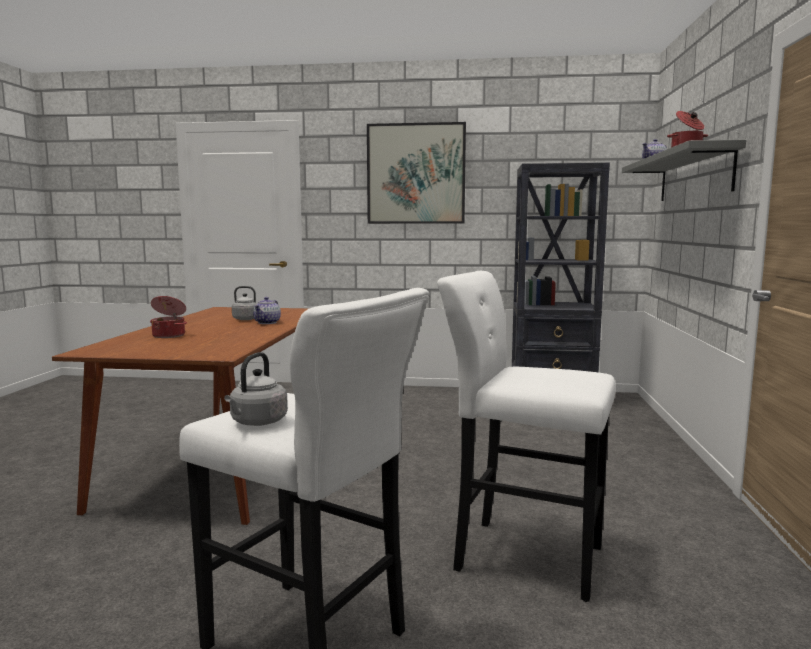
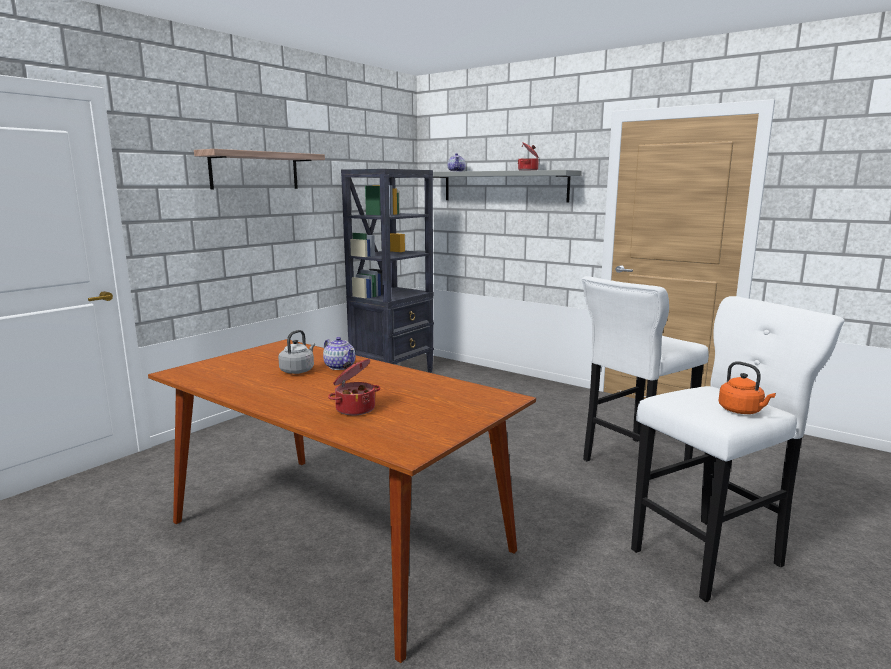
camera: 60 degrees left, 5 degrees up
grey kettle [224,352,288,426] -> orange kettle [719,361,776,414]
picture [367,122,466,224] -> shelf [194,149,325,189]

